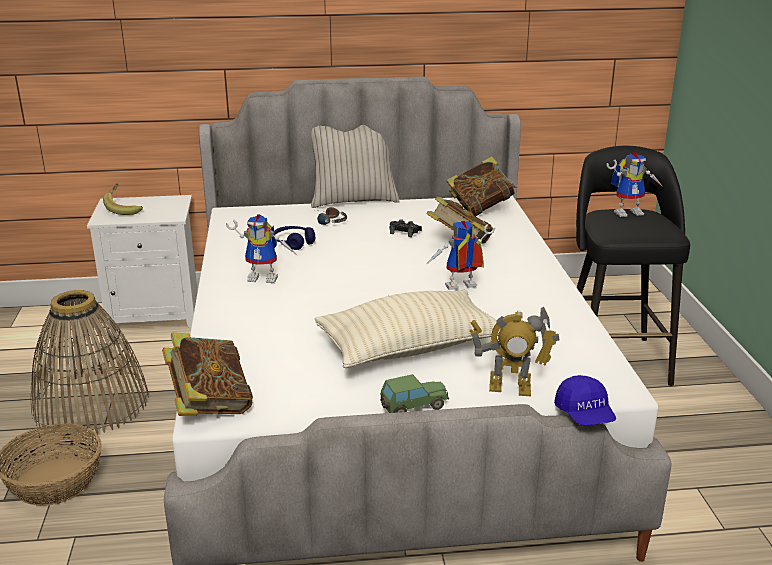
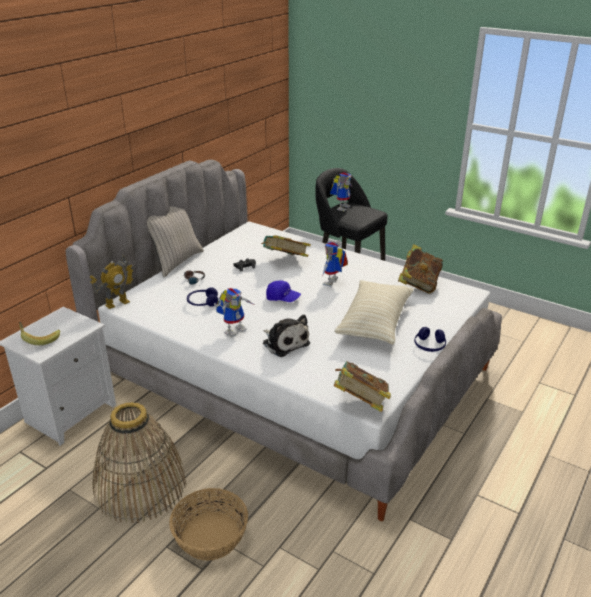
camera: 50 degrees left, 5 degrees up
toy car [380,374,449,413] -> blue headphones [414,327,446,352]
book [446,156,517,216] -> book moved to [398,244,443,293]
toy robot [470,306,559,396] -> toy robot moved to [90,255,135,309]
blue cap [554,375,616,425] -> blue cap moved to [266,280,301,302]
none -> plush toy [263,315,310,357]

